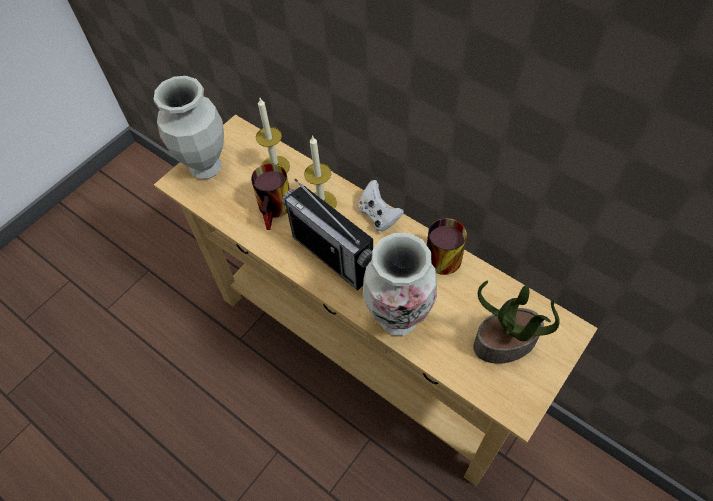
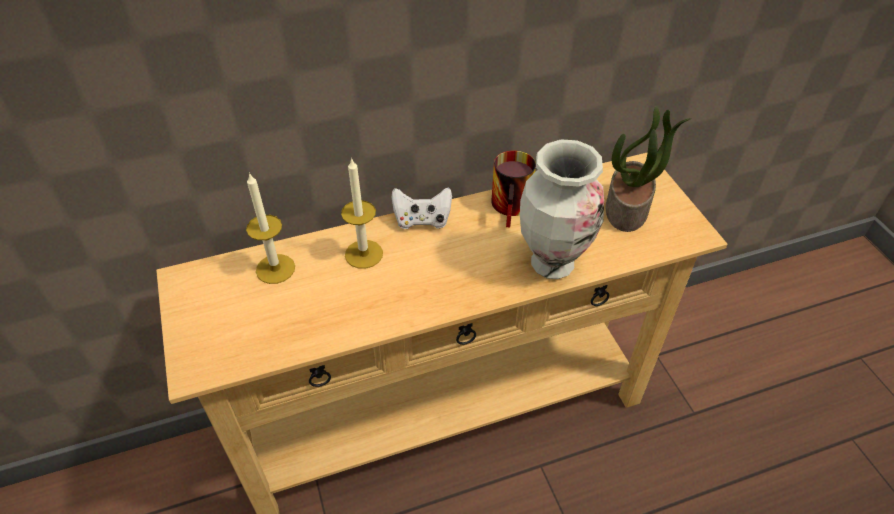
camera: 60 degrees left, 10 degrees down
vase [154,76,224,179] -> none
mug [251,163,290,230] -> none
radio [282,179,373,290] -> none

